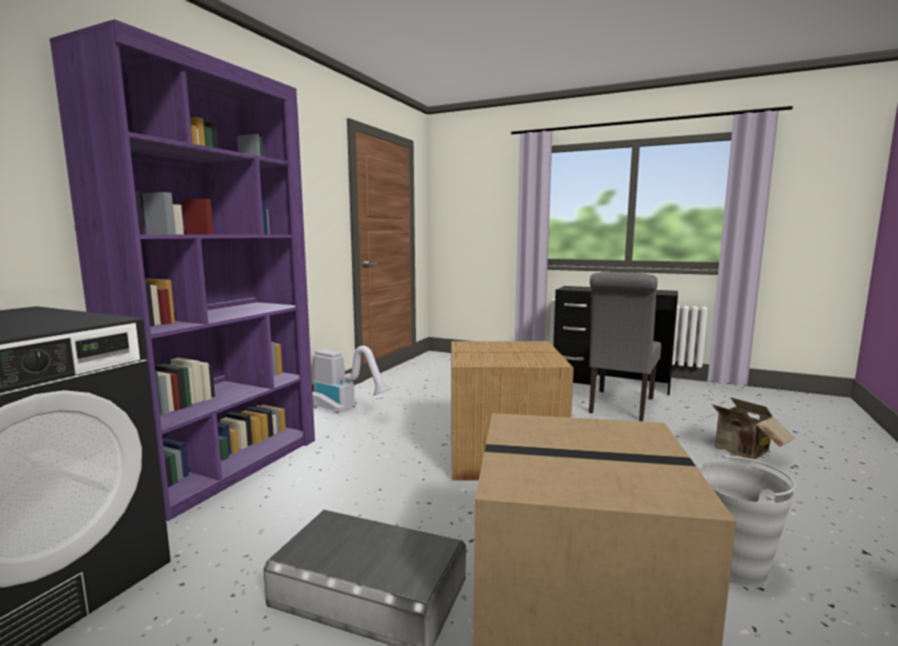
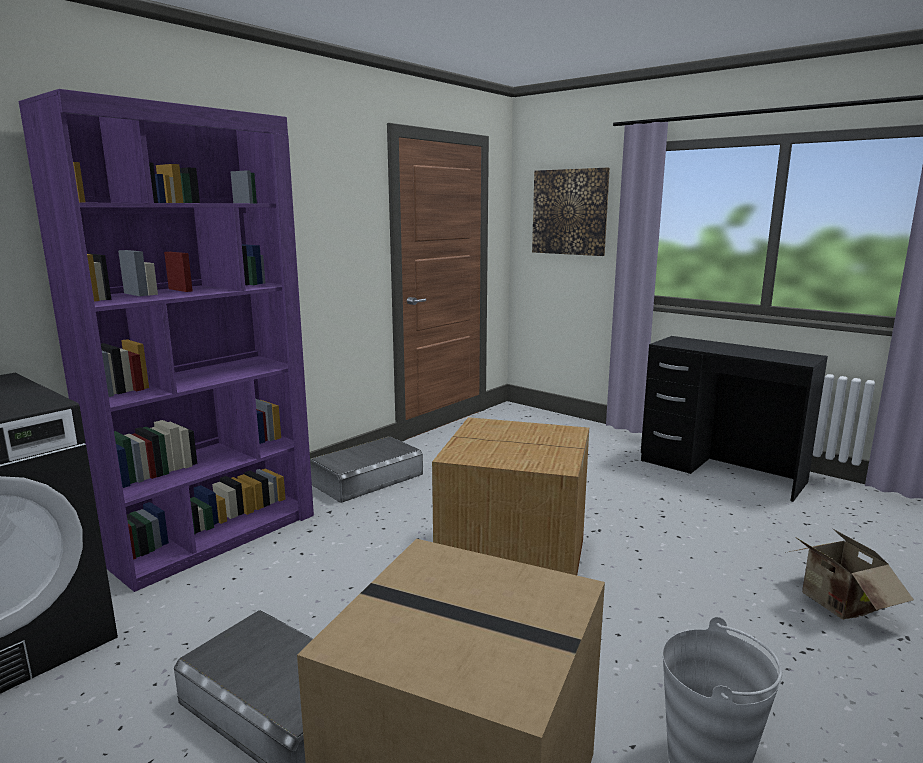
camera: 15 degrees right, 5 degrees up
vacuum cleaner [312,346,392,414] -> grey storage box [310,436,423,503]
grey chair [589,272,661,421] -> none
none -> picture [532,168,610,256]

